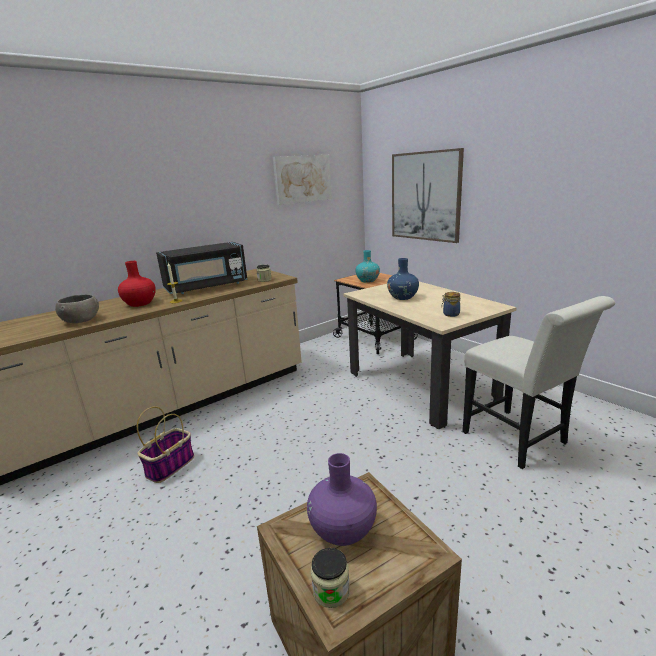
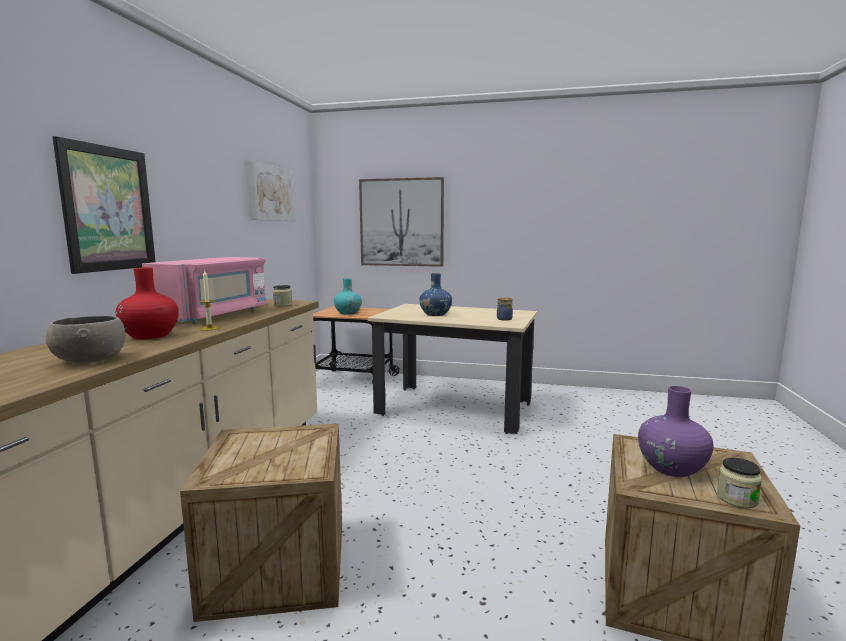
camera: 40 degrees left, 10 degrees down
basket [137,407,194,483] -> crate [180,424,342,622]
black microwave [156,242,248,294] -> pink microwave [142,257,268,323]
white chair [462,296,615,469] -> none
none -> picture [53,136,156,274]

